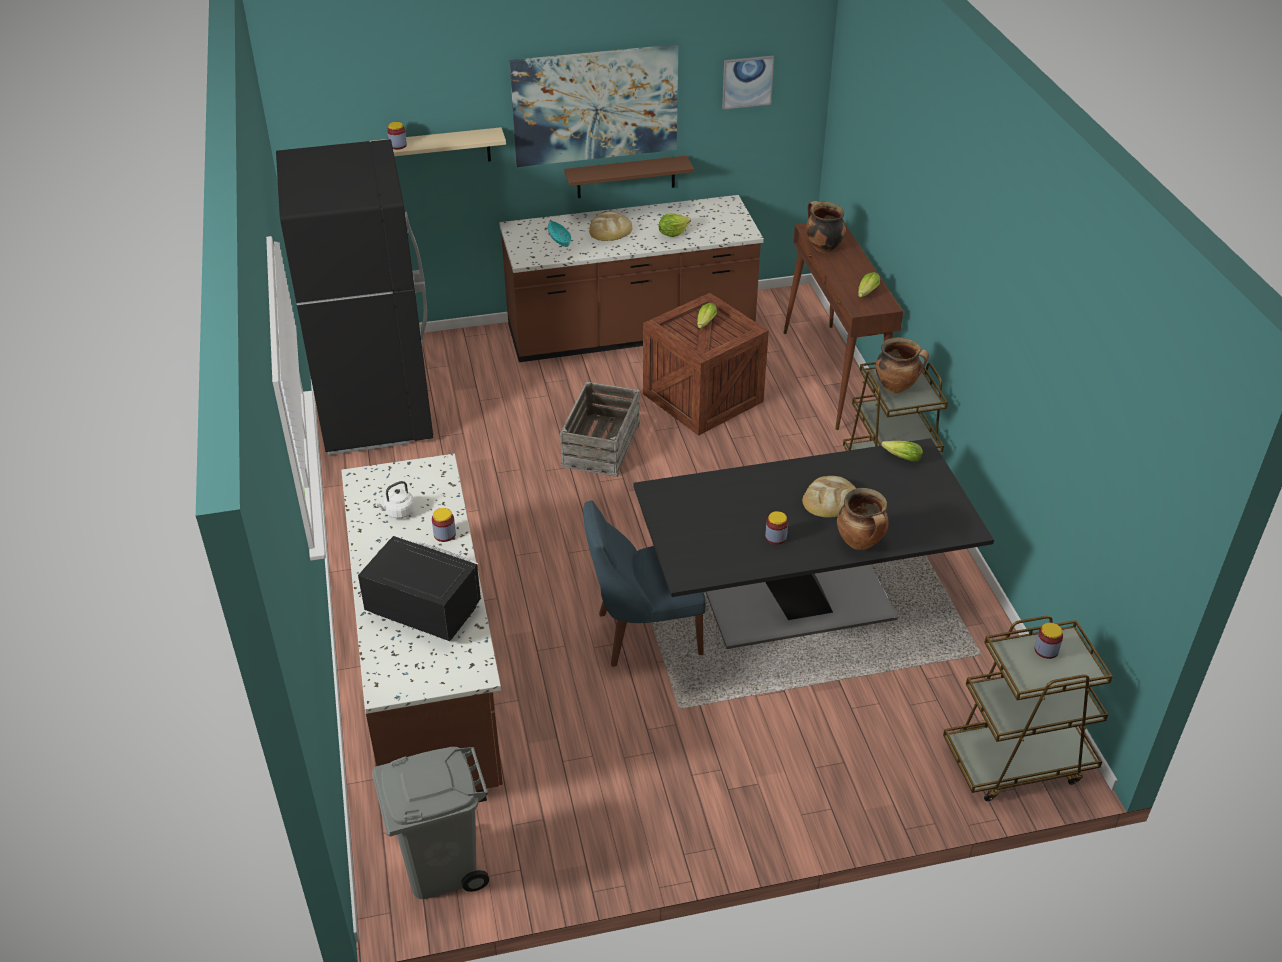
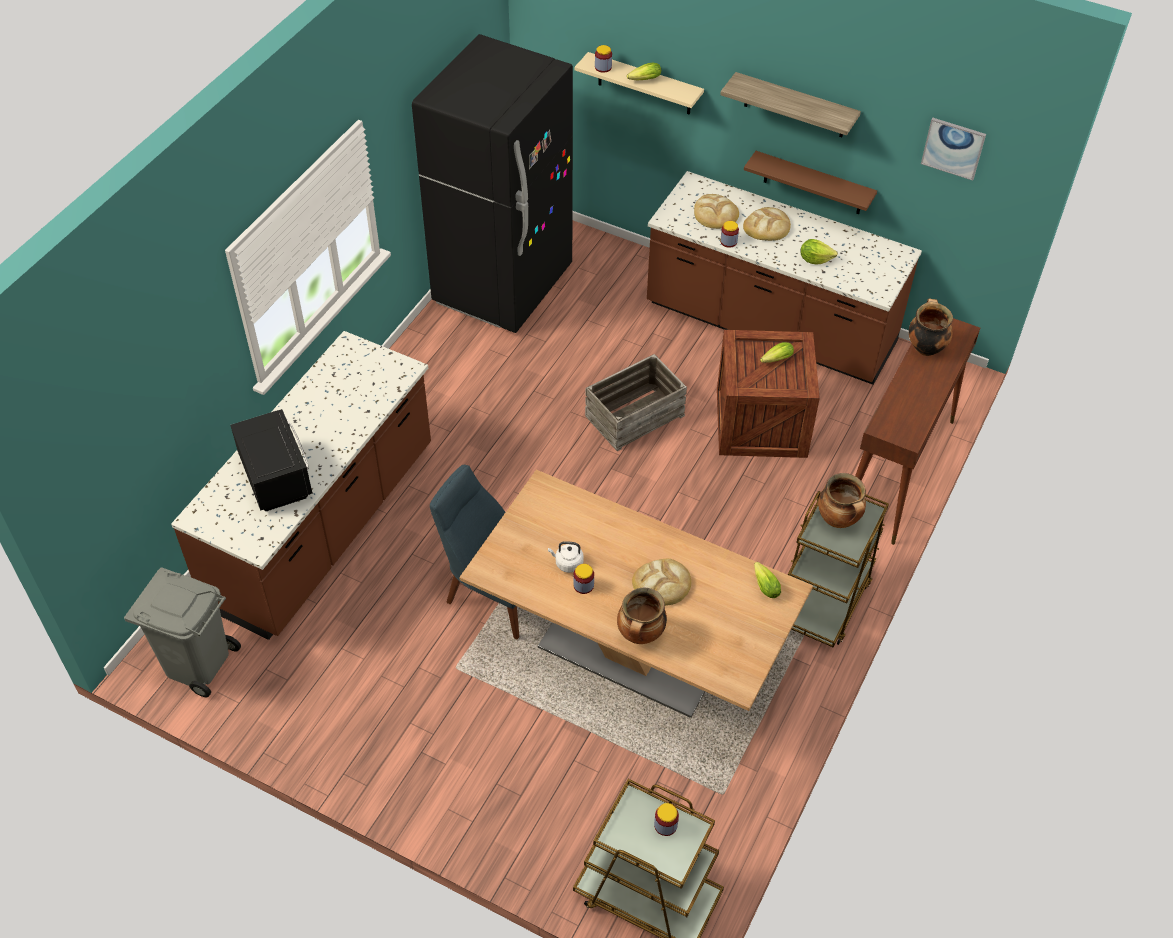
camera: 40 degrees right, 10 degrees up
white kettle [375,481,415,519] -> white kettle moved to [548,541,583,573]
jar [432,508,456,542] -> jar moved to [720,221,739,248]
picture [509,44,678,167] -> shelf [720,72,861,137]
turquoise bowl [548,221,571,247] -> bread [694,194,739,229]
black dining table [634,438,994,649] -> beige dining table [459,470,813,718]
lettuce [858,272,880,297] -> lettuce moved to [627,62,661,81]

